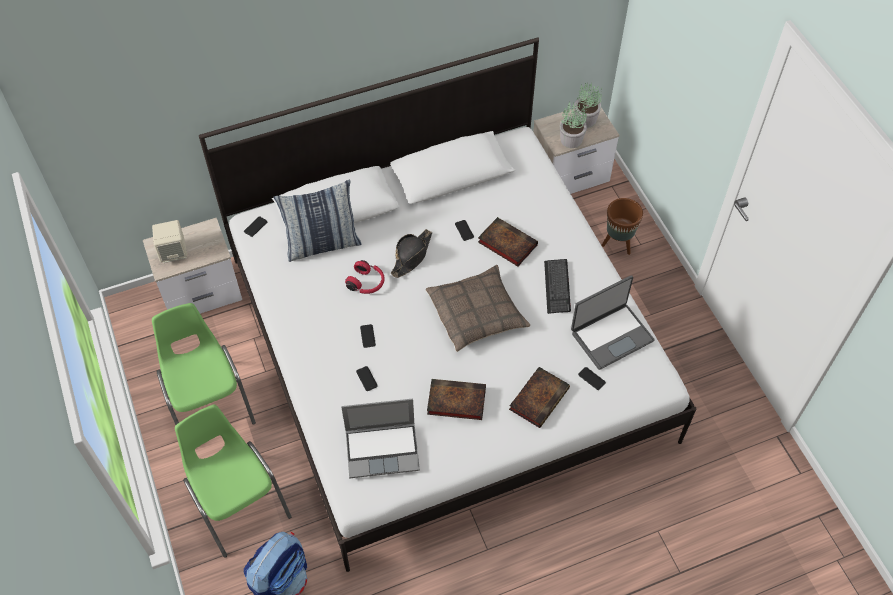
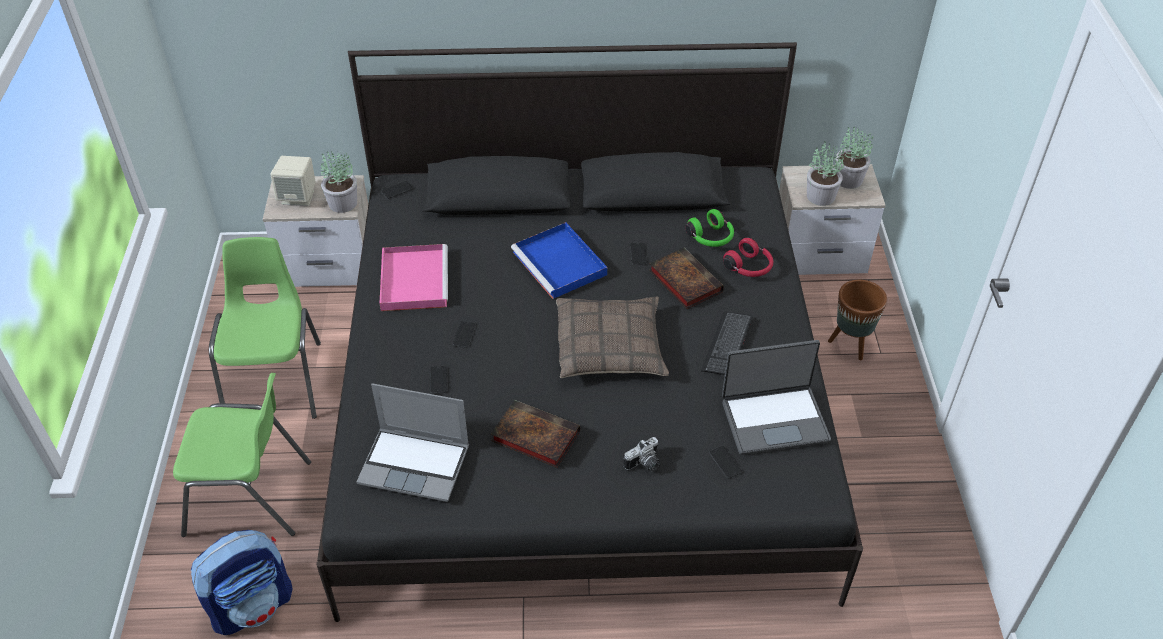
camera: 20 degrees right, 10 degrees down
green chair [175,405,292,558] -> green chair turned 105 degrees clockwise [173,373,311,537]
white bed [199,37,696,572] -> black bed [316,42,863,622]
pillow [274,180,362,262] -> none
red headphones [345,260,385,294] -> red headphones moved to [723,238,773,277]
black hat [391,229,432,278] -> blue tray [511,222,607,299]
book [509,367,570,428] -> camera [623,437,660,472]
none -> potted plant [320,151,357,213]
none -> pink tray [379,244,448,311]
none -> green headphones [686,209,734,247]

